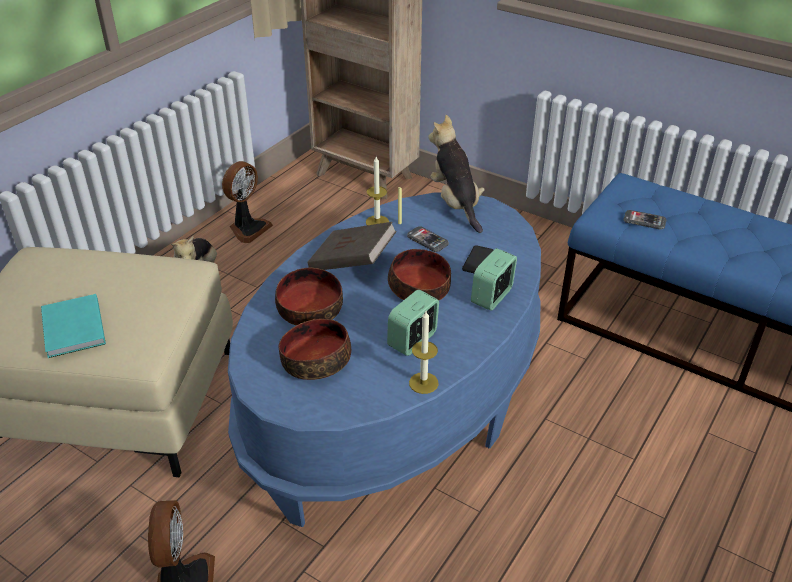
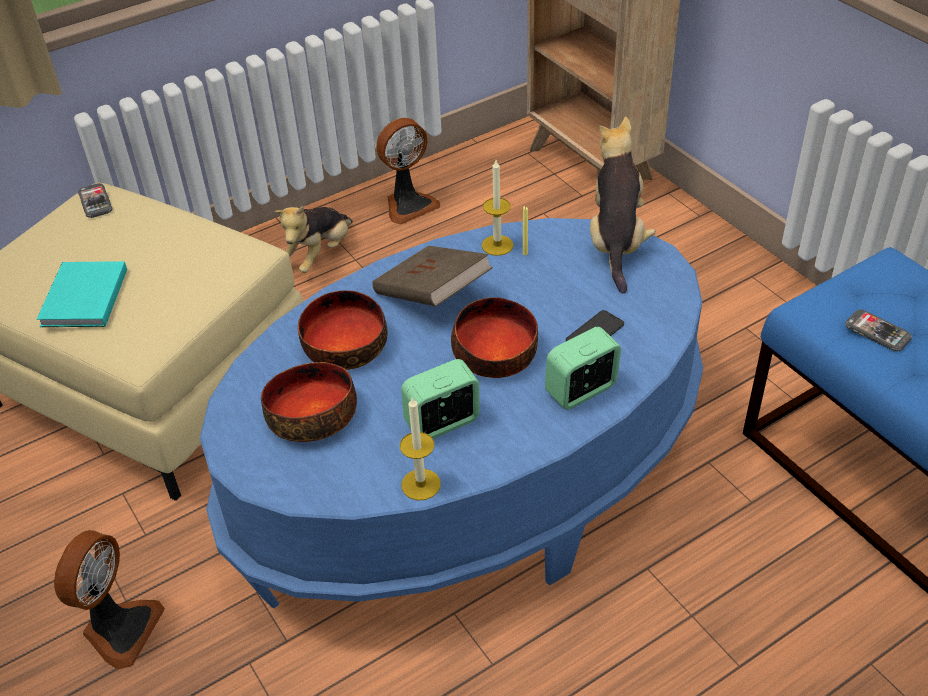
camera: 25 degrees right, 5 degrees up
phone [407,226,449,252] -> phone moved to [78,183,112,218]

